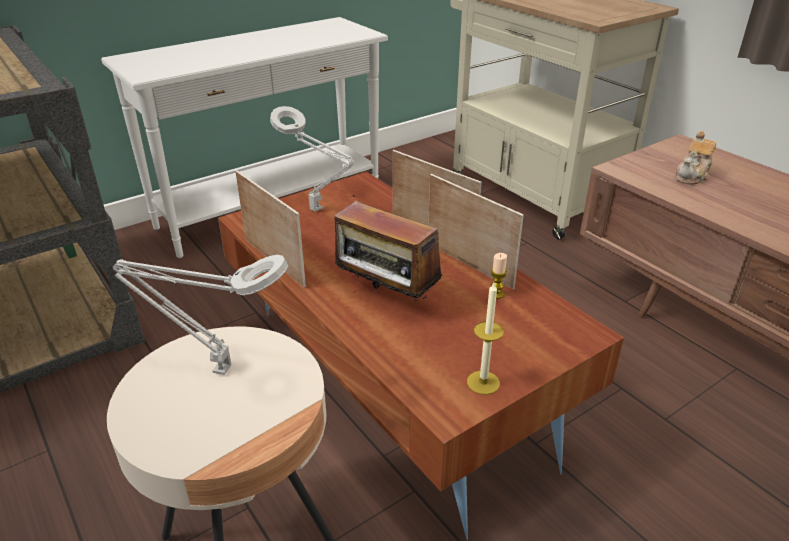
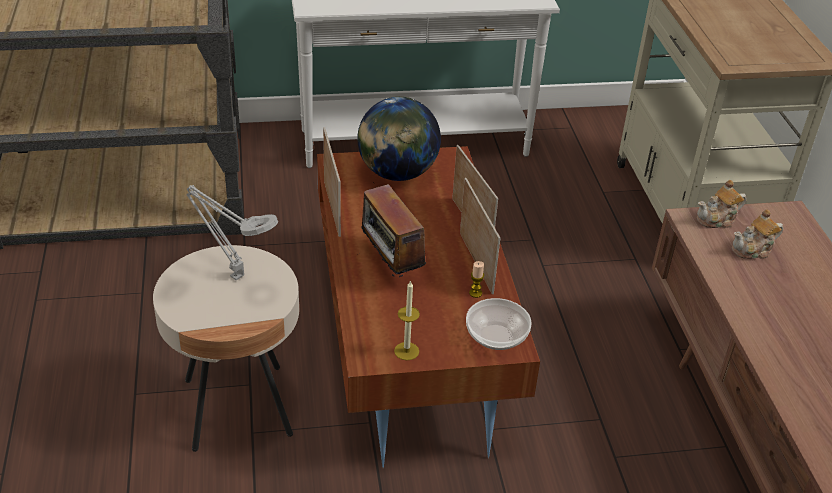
camera: 25 degrees right, 5 degrees up
grey table lamp [270,106,355,212] -> globe [357,97,441,181]
none -> bowl [466,298,532,350]
none -> teapot [697,180,747,228]

